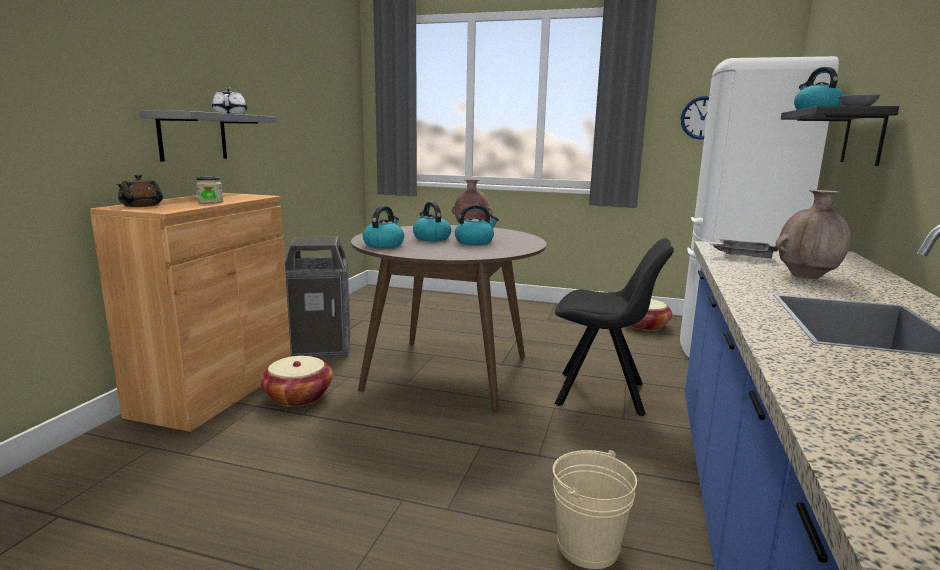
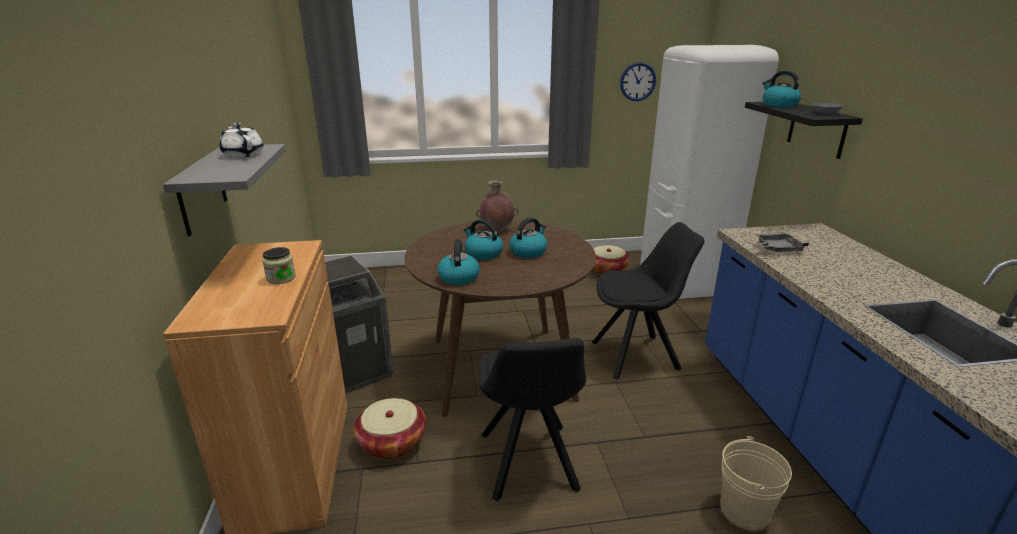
camera: 25 degrees left, 10 degrees up
brown teapot [116,175,163,207] -> none
brown vase [775,190,851,279] -> none
none -> black chair [479,338,587,501]

